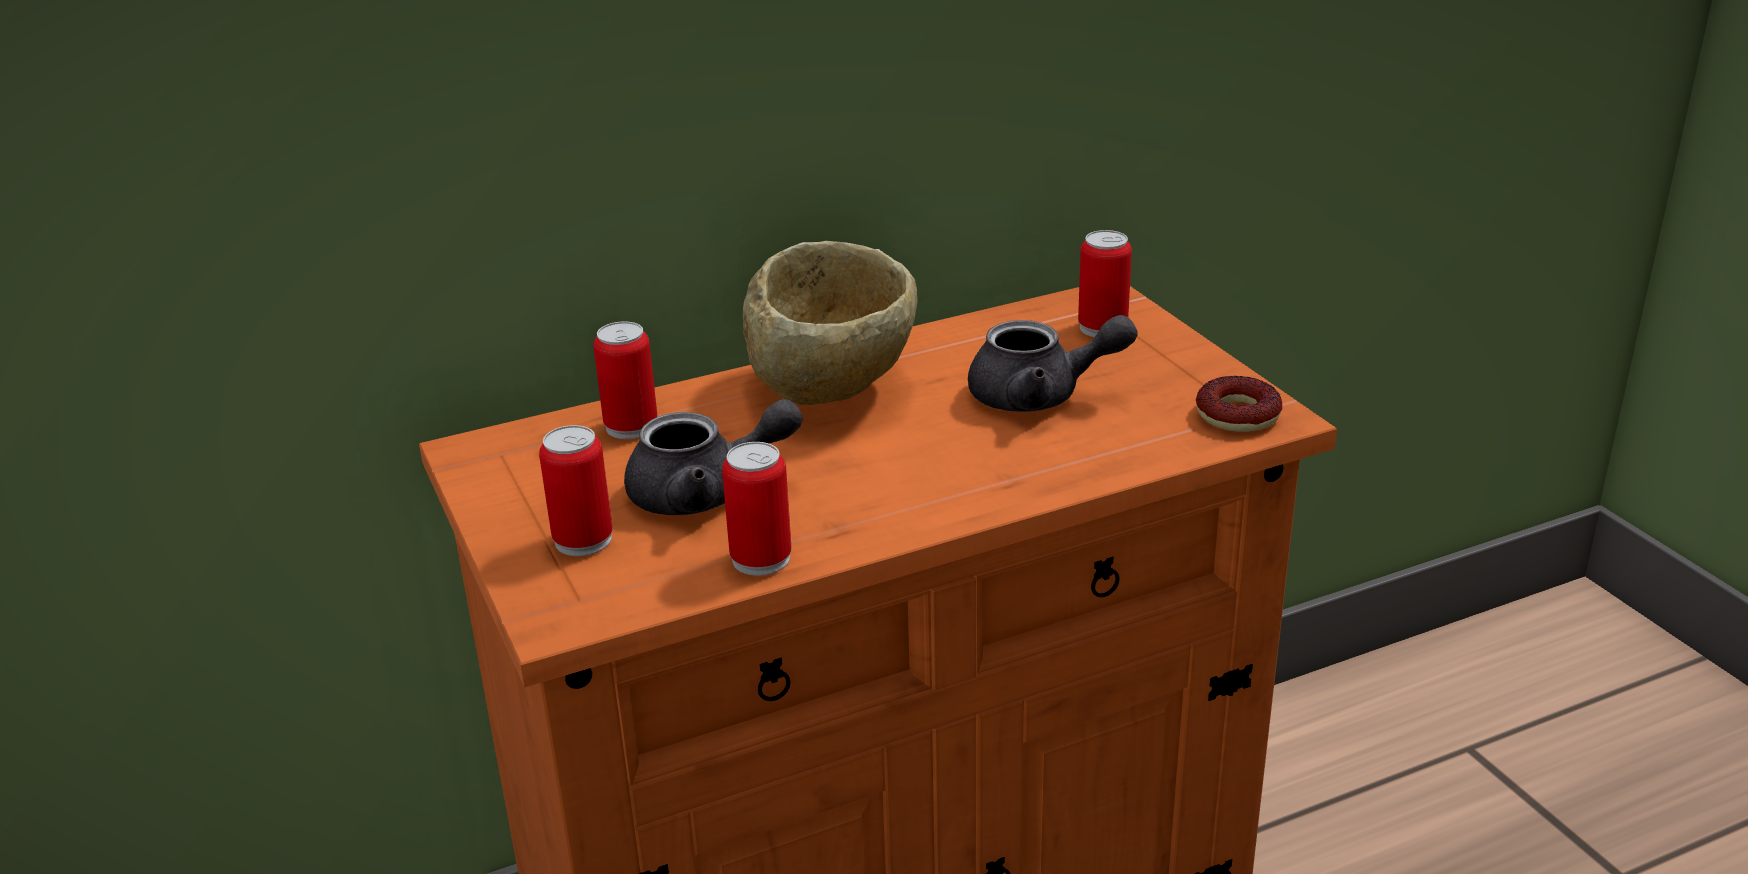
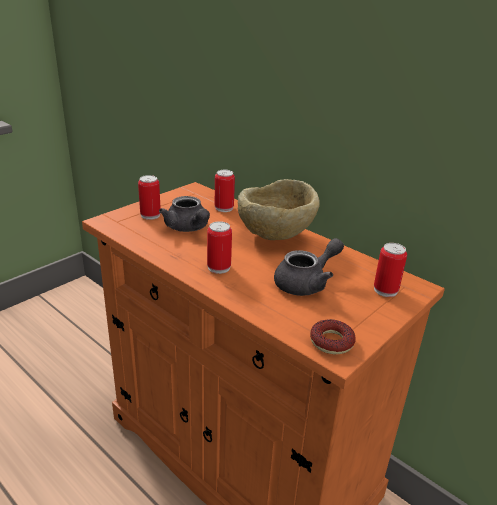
camera: 65 degrees right, 0 degrees up
can [722,442,791,576] -> can moved to [207,221,232,274]
grey teapot [968,315,1137,412] -> grey teapot turned 105 degrees counterclockwise [274,238,344,296]

